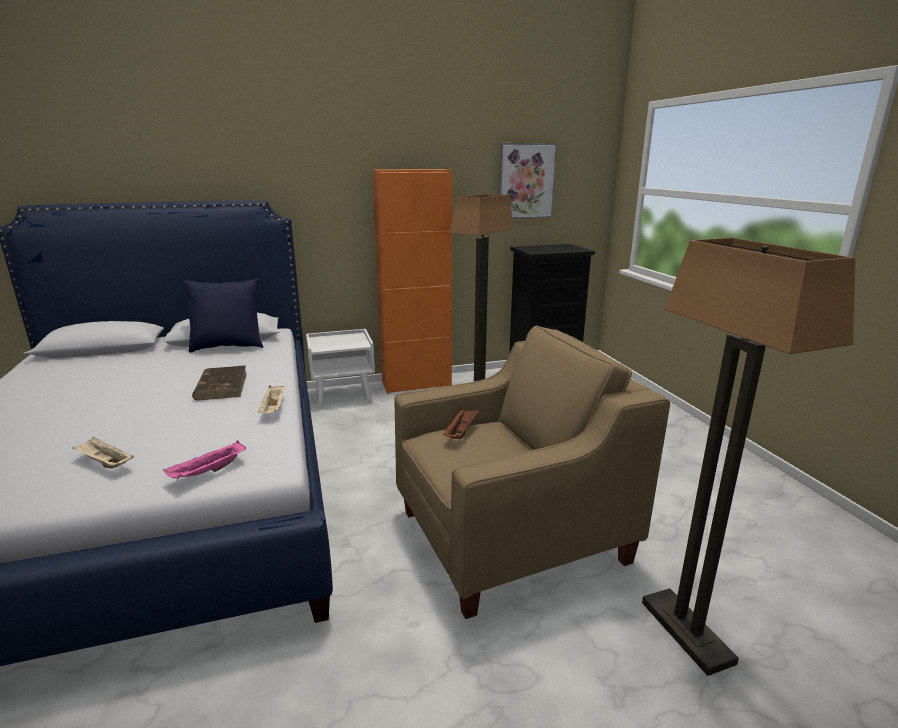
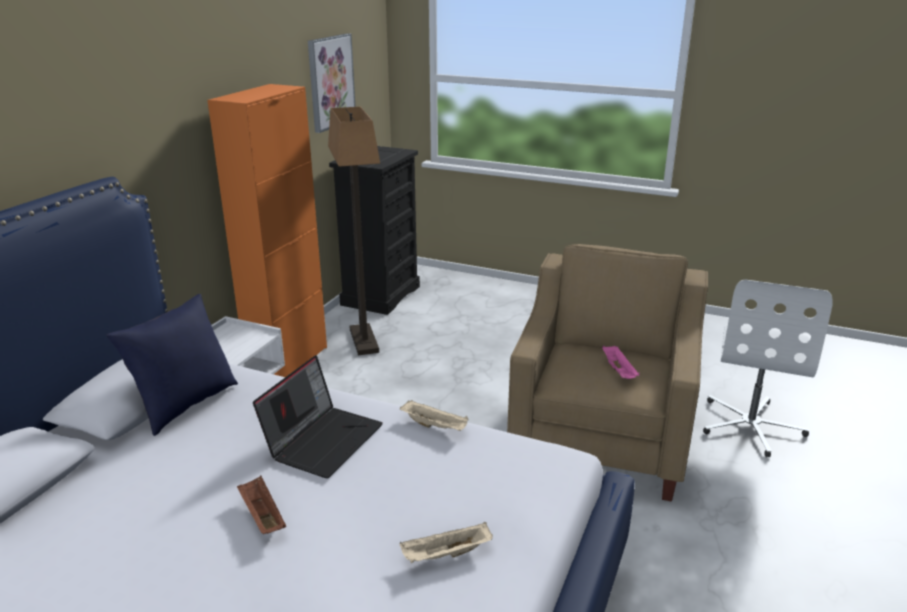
camera: 50 degrees left, 5 degrees up
pink tray [163,441,246,479] -> pink tray moved to [602,346,639,379]
brown book [192,365,247,400] -> laptop [253,355,383,478]
brown tray [443,408,479,439] -> brown tray moved to [237,476,286,534]
floor lamp [642,238,856,676] -> white office chair [703,280,833,457]

